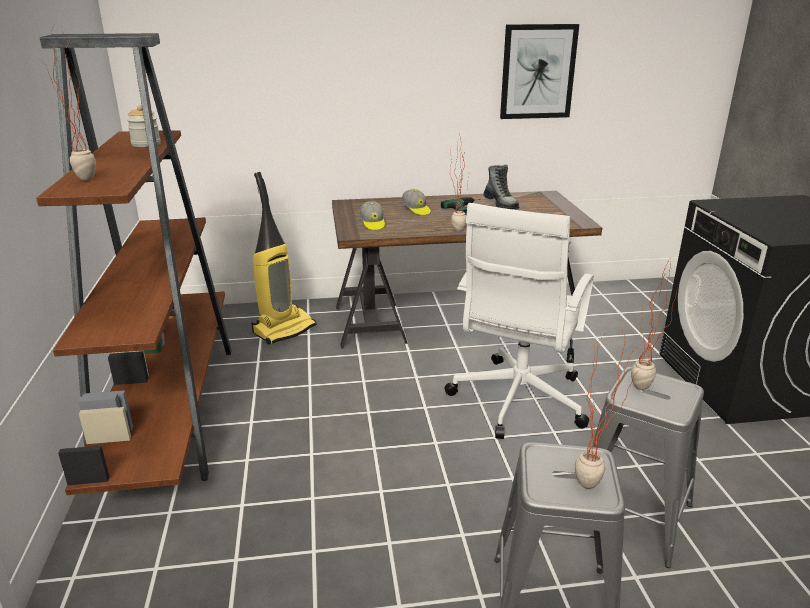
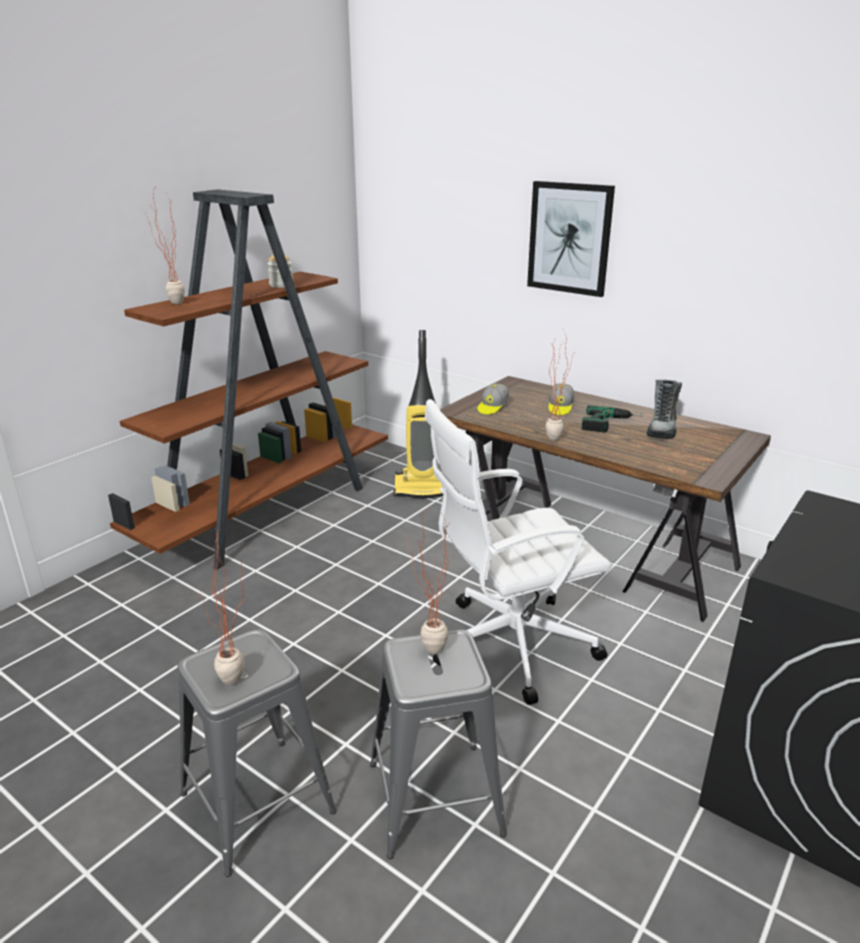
camera: 45 degrees right, 0 degrees up
picture [500,24,579,119] -> picture moved to [527,181,615,297]

